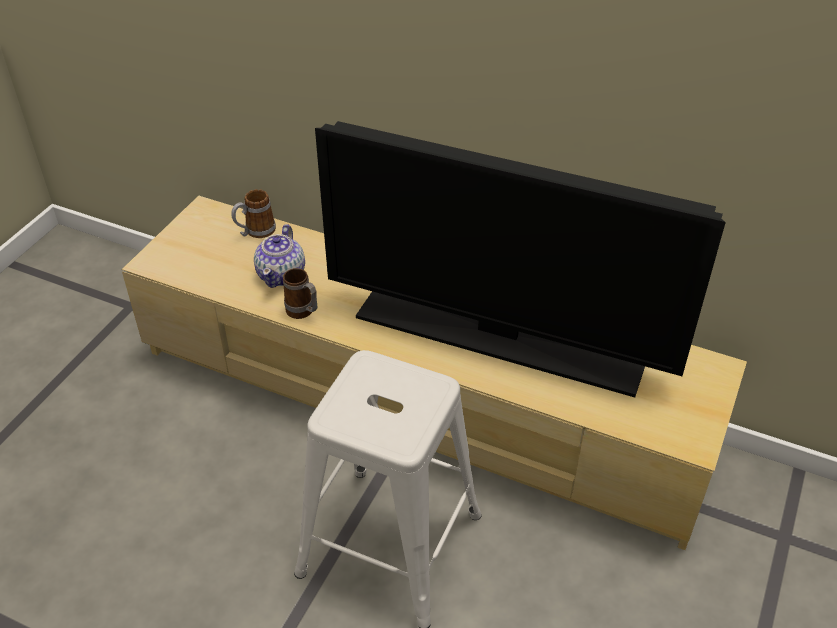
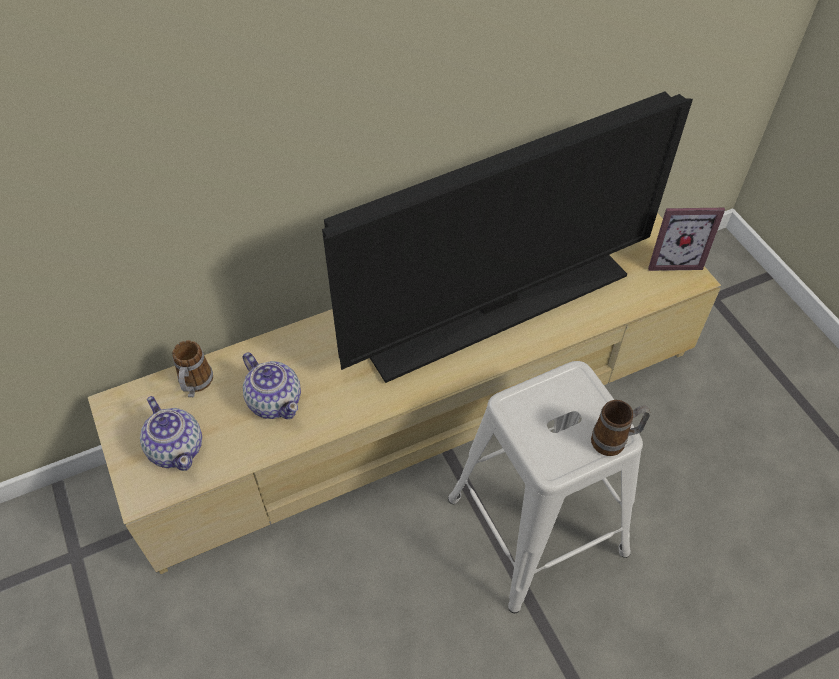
camera: 50 degrees left, 10 degrees up
mug [283,268,317,319] -> mug moved to [591,400,650,456]
none -> teapot [140,396,202,471]
none -> picture frame [648,208,725,271]

